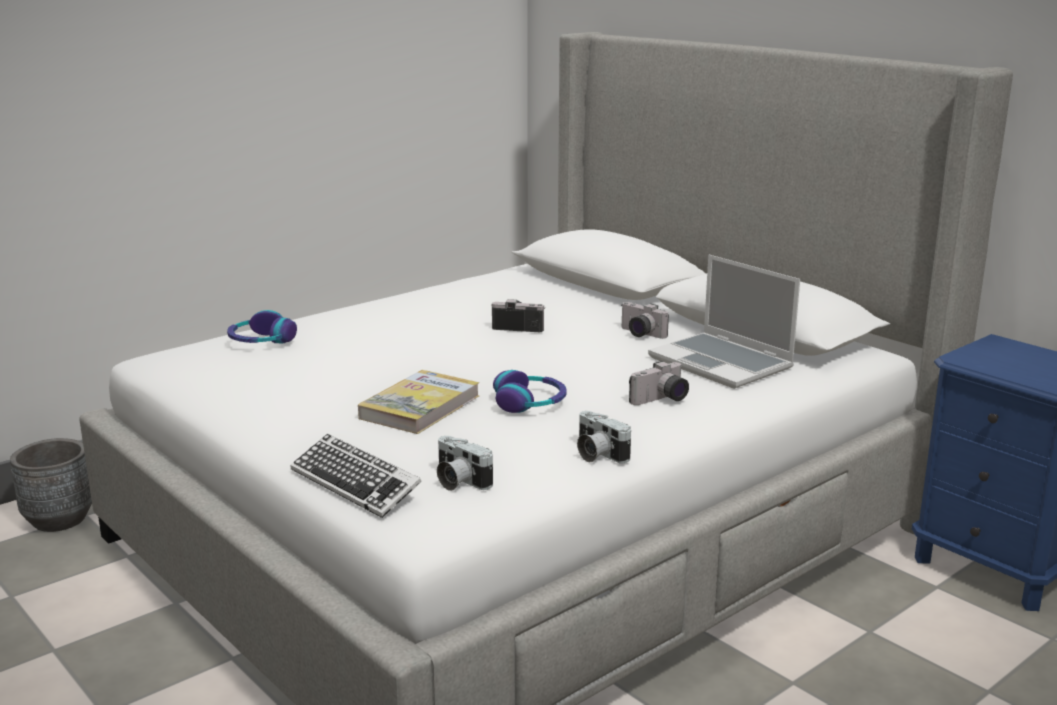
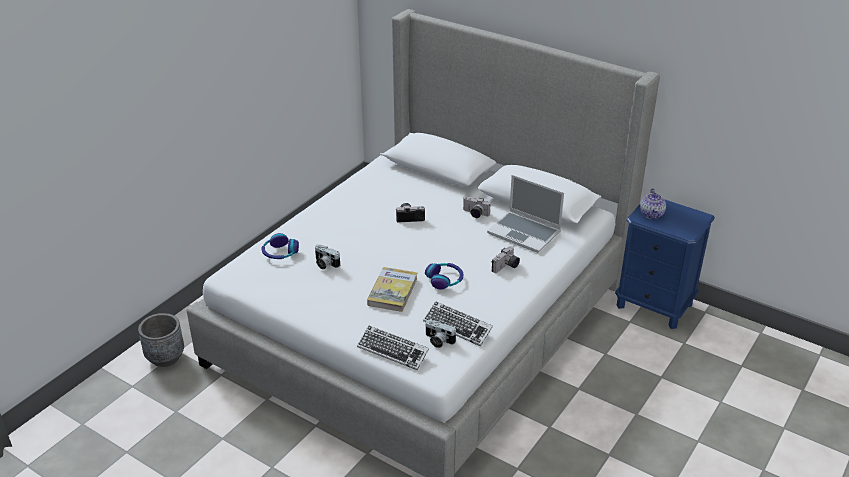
camera: 15 degrees left, 15 degrees up
camera [577,411,631,463] -> camera moved to [315,244,340,270]
none -> keyboard [423,301,493,346]
none -> teapot [640,189,666,219]

